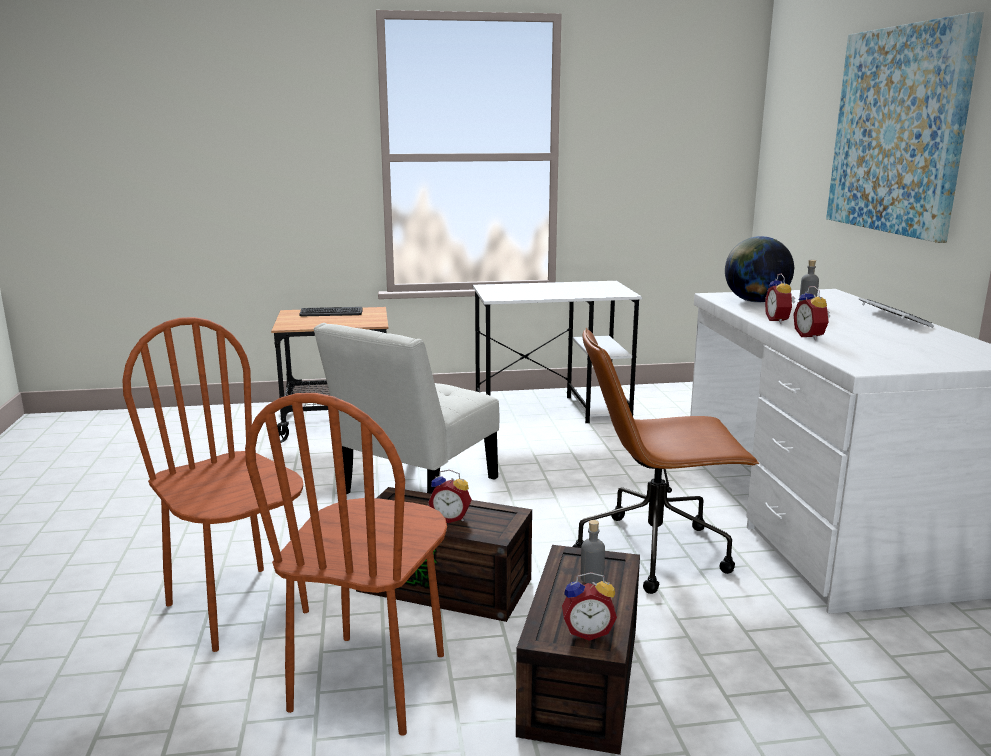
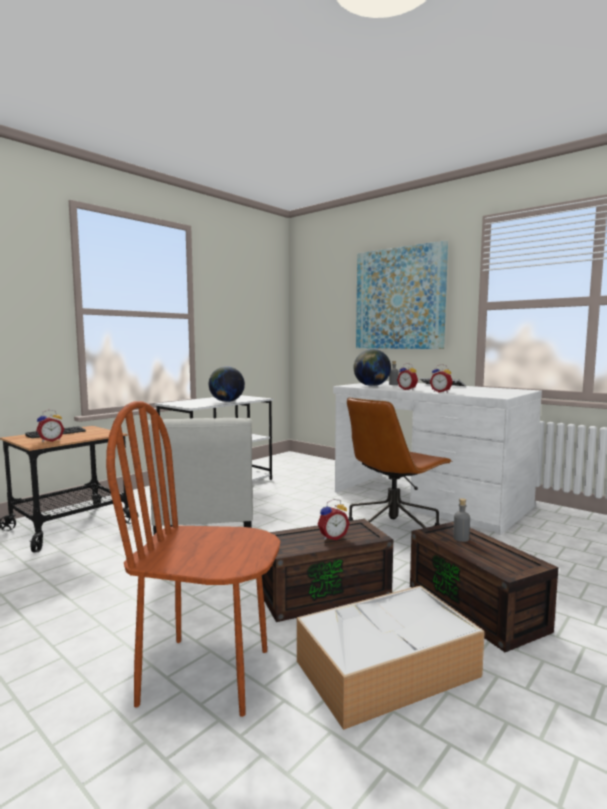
camera: 40 degrees left, 10 degrees down
brown chair [245,393,447,736] -> storage box [297,585,485,730]
alarm clock [562,572,617,641] -> alarm clock moved to [36,410,64,442]
none -> globe [209,366,245,402]

